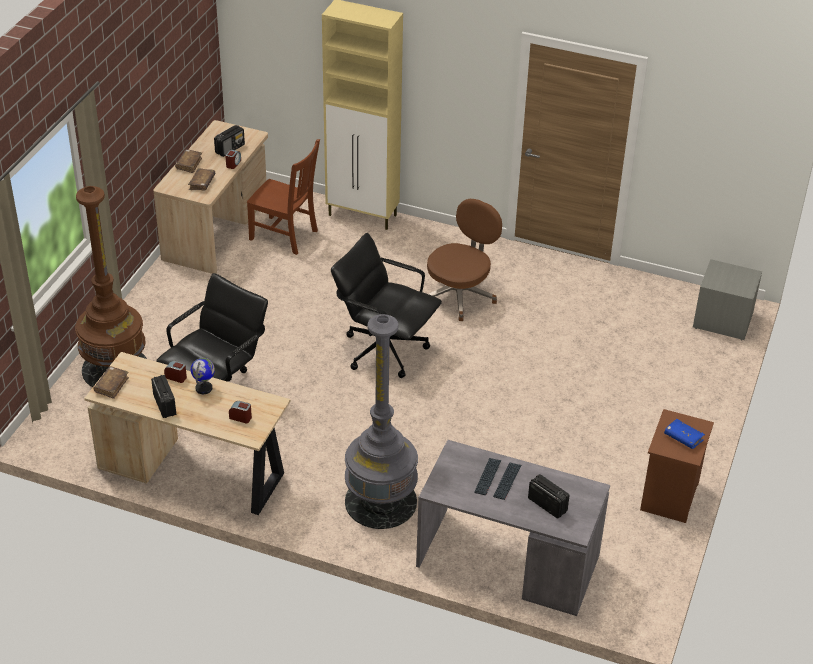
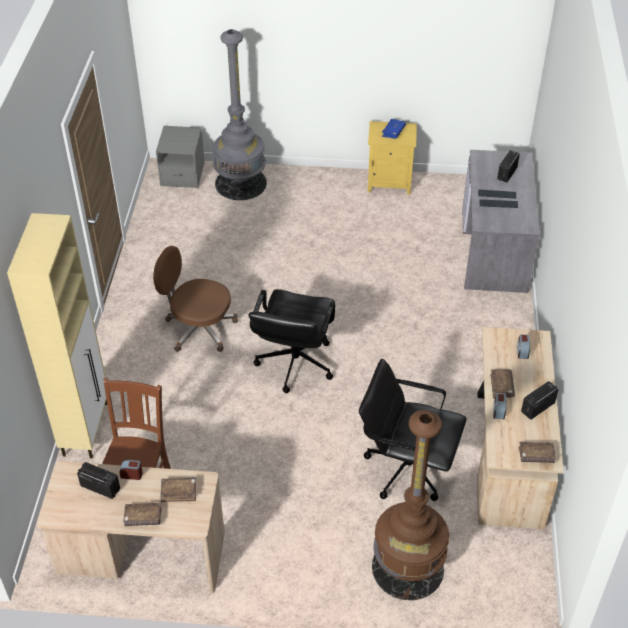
camera: 105 degrees left, 5 degrees up
globe [191,358,215,394] -> brown book [490,369,515,399]
grey floor lamp [345,314,418,529] -> grey floor lamp moved to [212,29,267,200]
brown nightstand [640,409,714,523] -> yellow nightstand [368,121,417,194]

